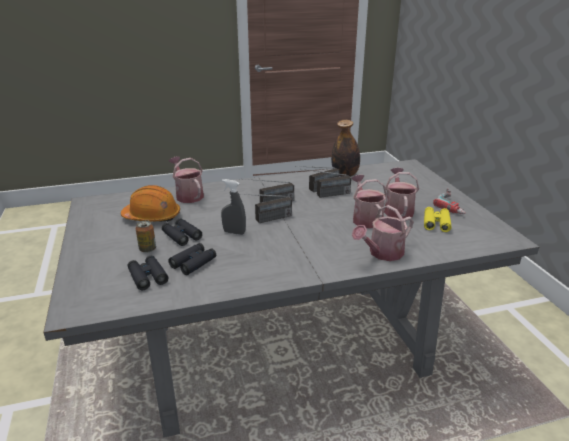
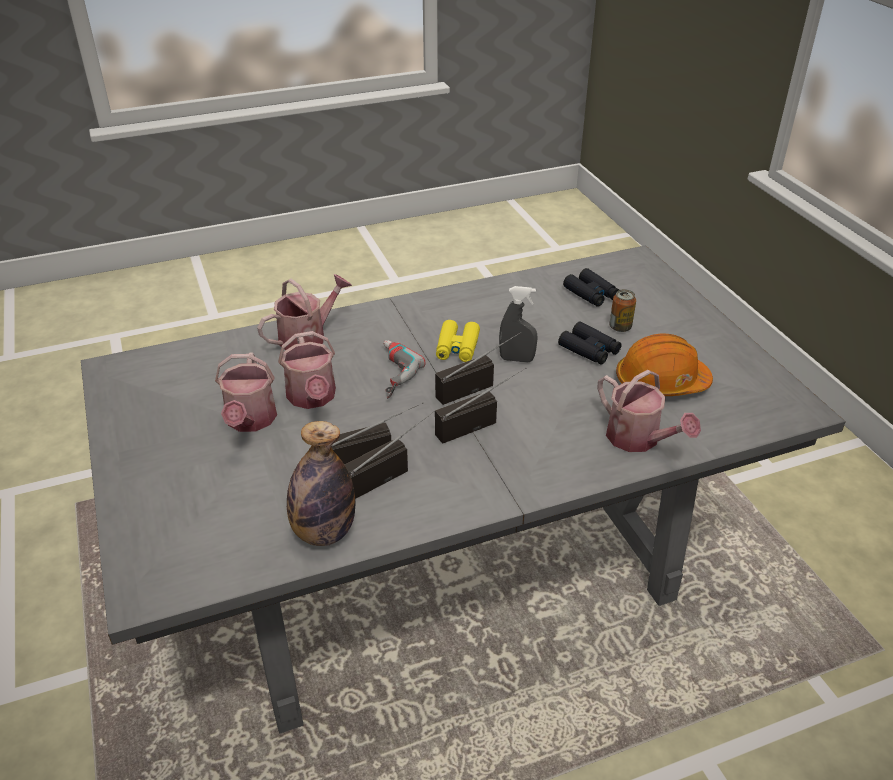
camera: 175 degrees right, 10 degrees up
black binoculars [168,243,216,275] -> none
yellow binoculars [424,207,451,232] -> yellow binoculars moved to [436,320,480,362]
power drill [433,189,465,214] -> power drill moved to [383,340,426,399]

